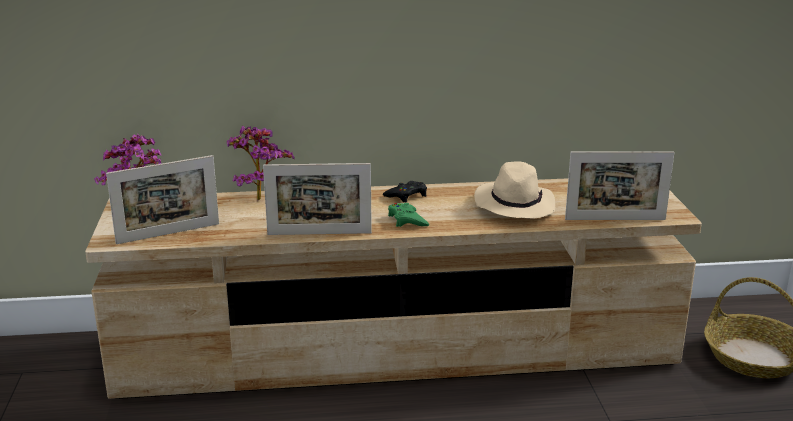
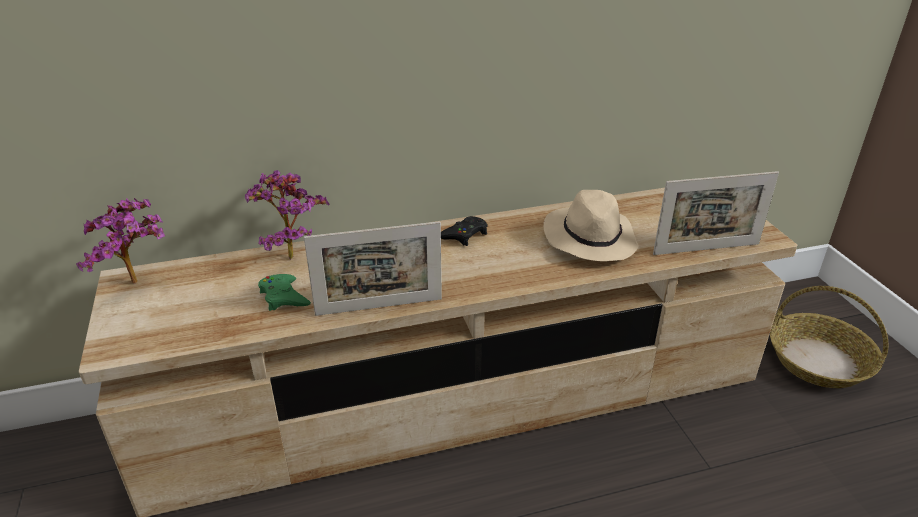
camera: 10 degrees left, 10 degrees up
picture frame [106,155,219,244] -> none
green game controller [388,203,429,227] -> green game controller moved to [258,274,311,311]

